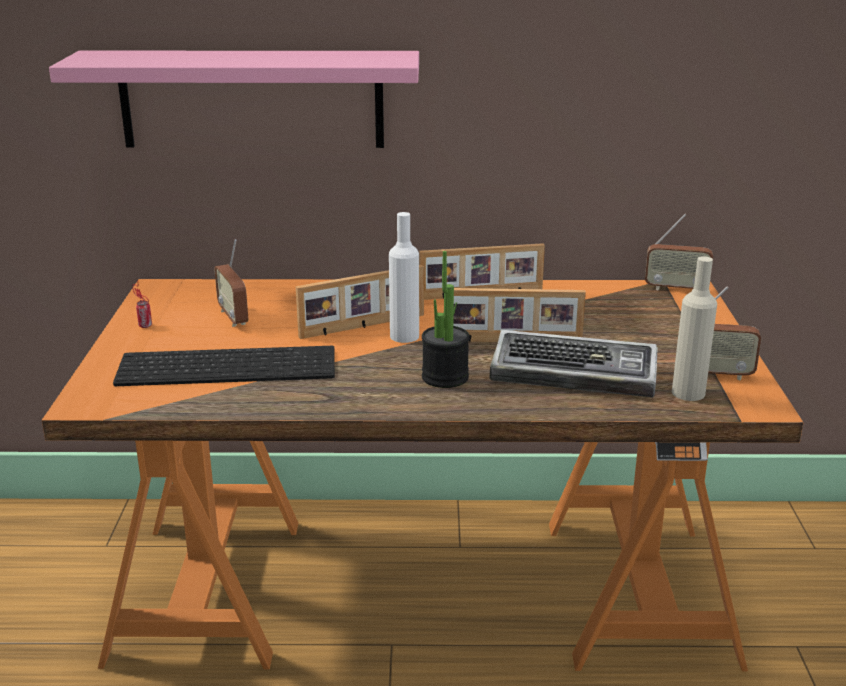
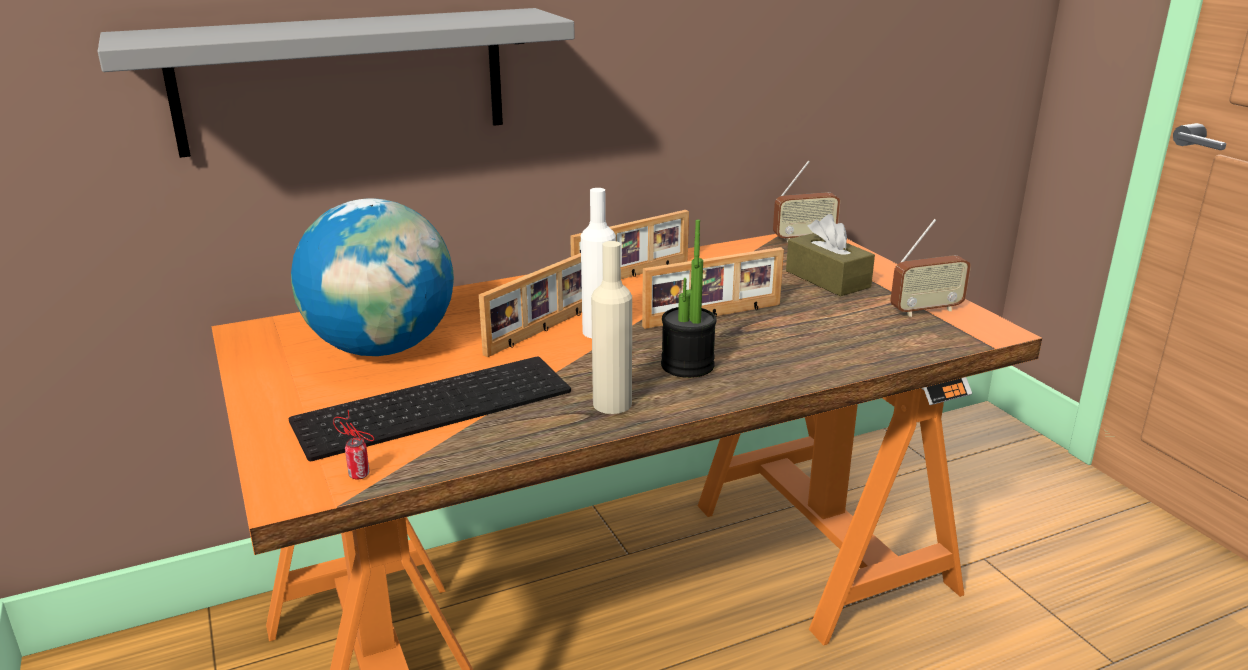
camera: 25 degrees left, 0 degrees up
pink shelf [49,51,419,148] -> grey shelf [98,8,575,158]
can [132,280,152,328] -> can moved to [333,410,374,480]
radio [214,239,248,327] -> globe [291,198,454,356]
keyboard [490,330,658,398] -> none
beige bottle [672,256,717,401] -> beige bottle moved to [591,241,632,414]
none -> brown tissue box [786,214,875,296]

